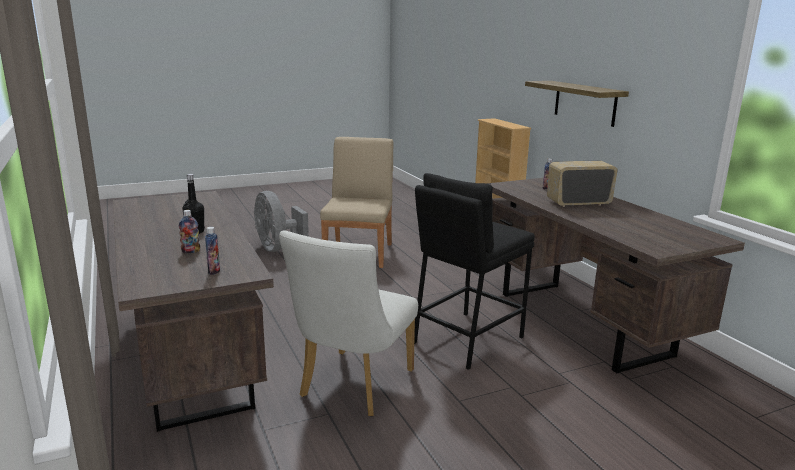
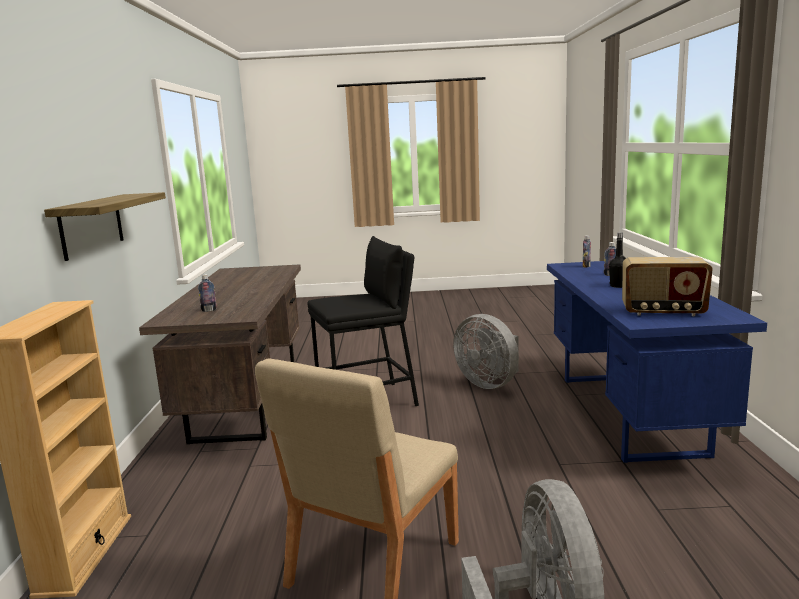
camera: 155 degrees left, 5 degrees down
brown desk [113,191,274,432] -> blue desk [547,261,767,463]
white chair [279,230,418,416] -> grey fan [453,314,519,389]
radio [547,161,618,207] -> radio moved to [622,257,713,316]

